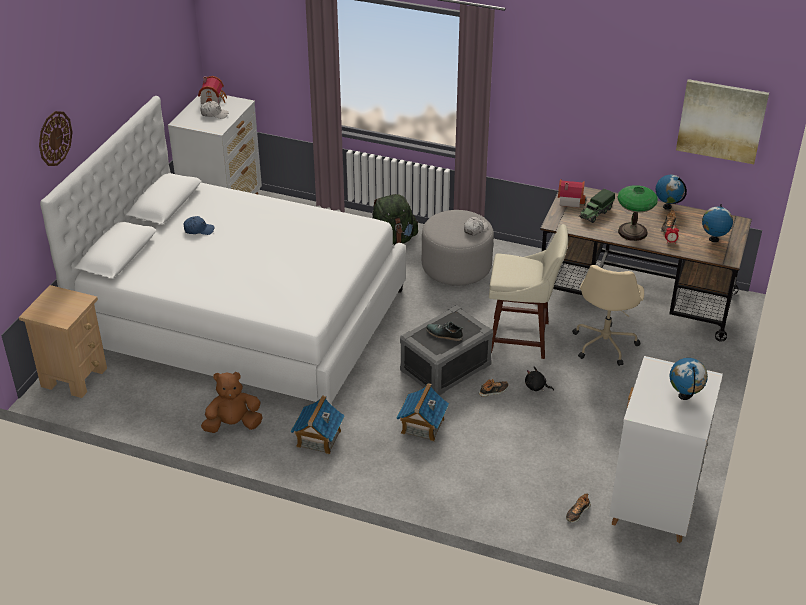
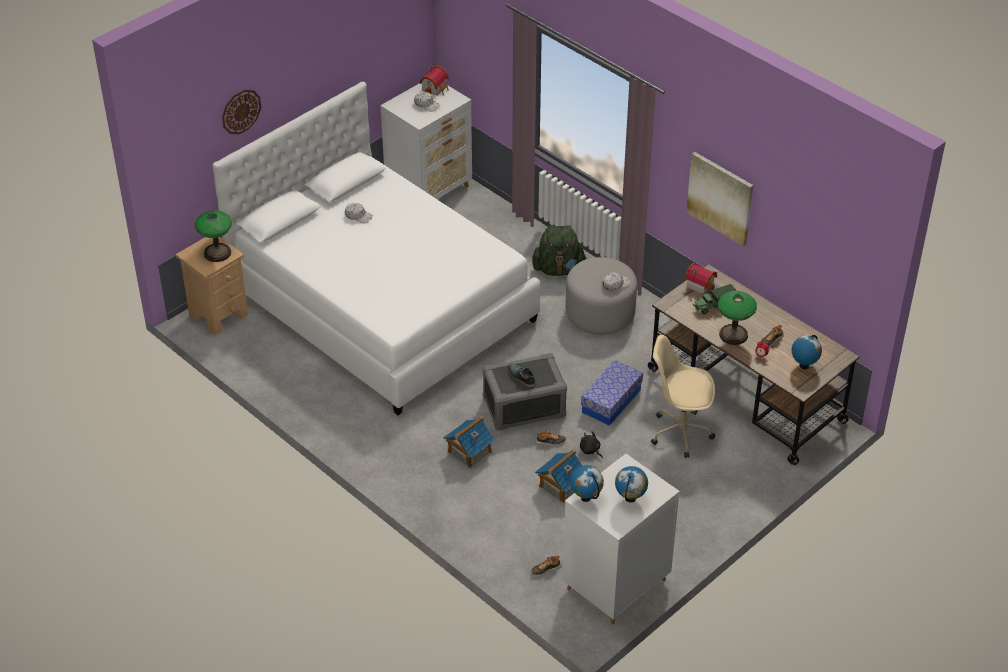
camera: 25 degrees right, 5 degrees up
blue cap [183,216,215,235] -> white cap [345,203,373,223]
brown plush toy [201,372,263,433] -> none
toy house [291,395,345,455] -> toy house moved to [535,449,582,503]
beige stool [489,224,568,359] -> storage box [581,360,643,426]
beige office chair [572,265,644,366] -> beige office chair turned 60 degrees clockwise [651,335,715,458]
globe [656,175,687,210] -> globe moved to [571,465,604,502]
picture [676,79,769,164] -> picture moved to [686,152,753,246]
none -> table lamp [195,211,232,262]

